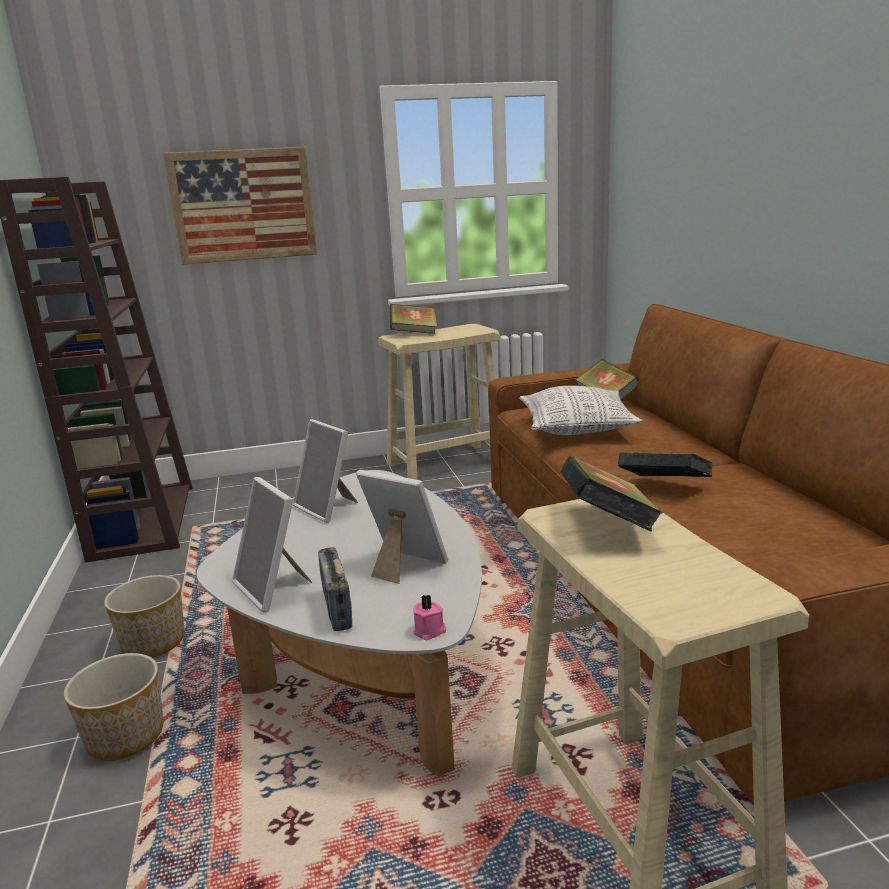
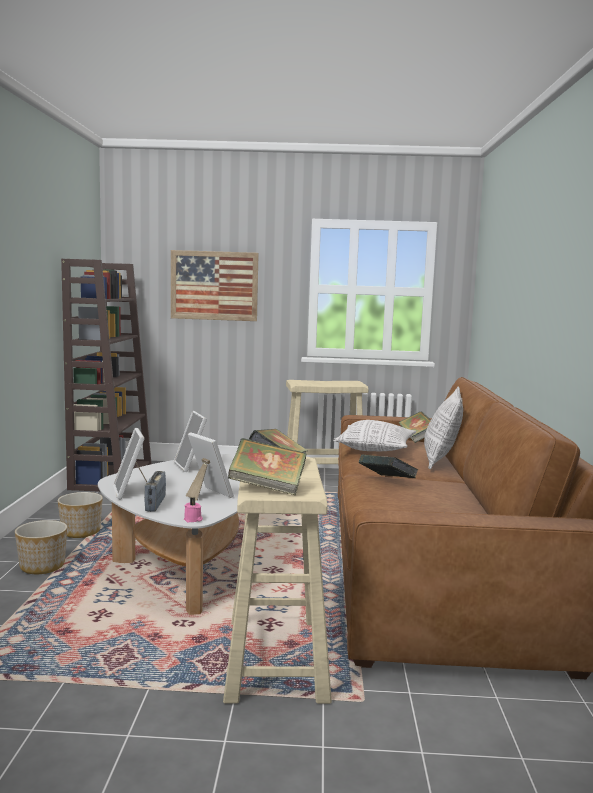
camera: 15 degrees right, 10 degrees down
book [390,304,437,334] -> book moved to [228,438,307,495]
none -> pillow [424,387,463,469]

